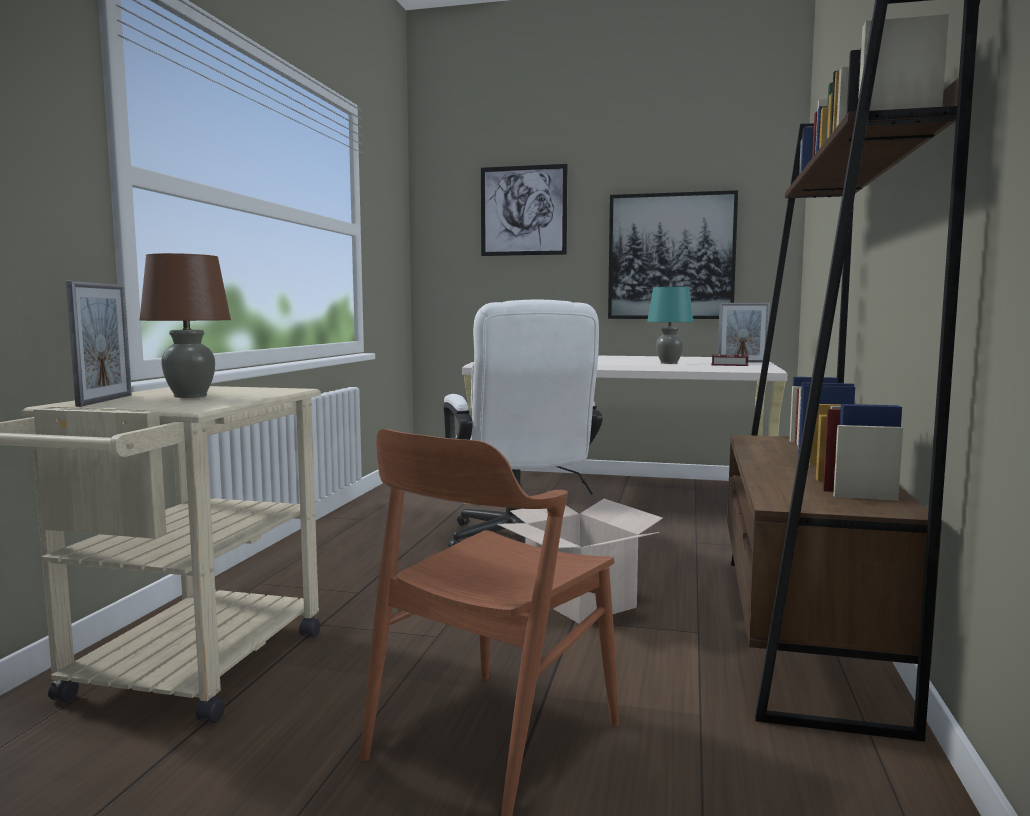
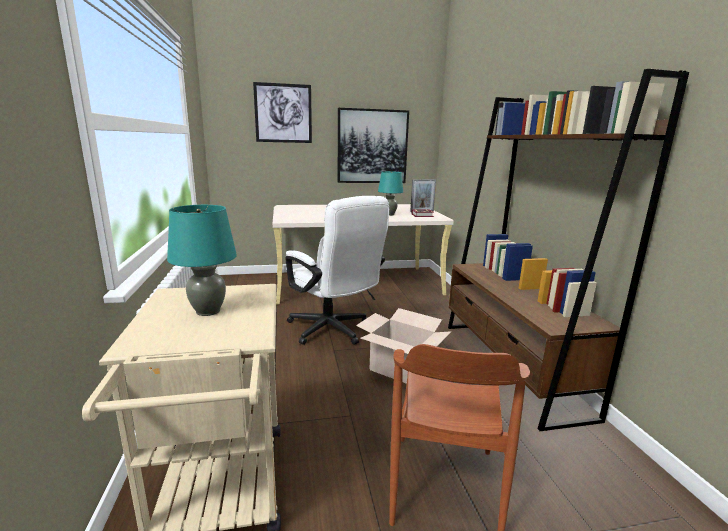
camera: 25 degrees left, 10 degrees up
picture frame [66,281,132,407] -> none
brown table lamp [140,253,231,398] -> turquoise table lamp [167,205,237,316]

